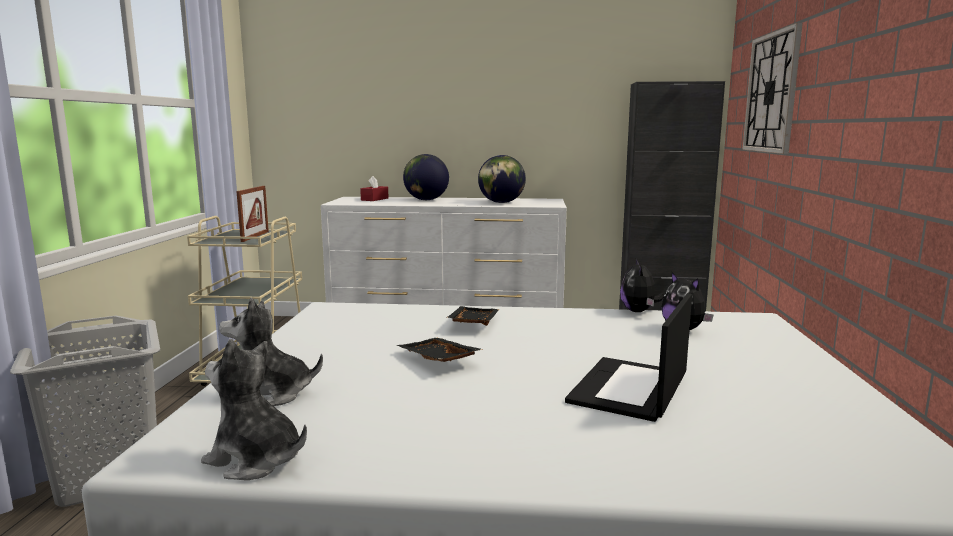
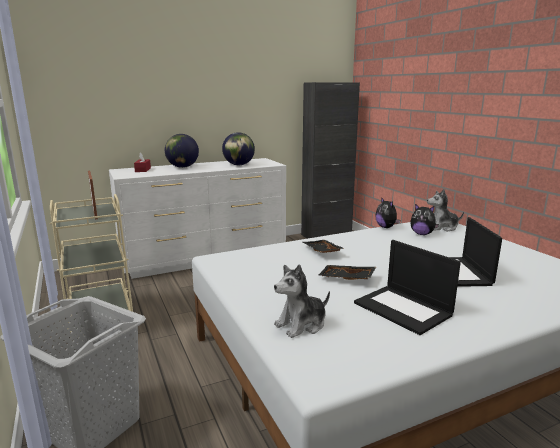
camera: 30 degrees left, 5 degrees up
plush toy [201,339,307,480] -> plush toy moved to [427,189,464,231]
wall clock [742,23,803,154] -> none
none -> laptop [354,240,461,335]

